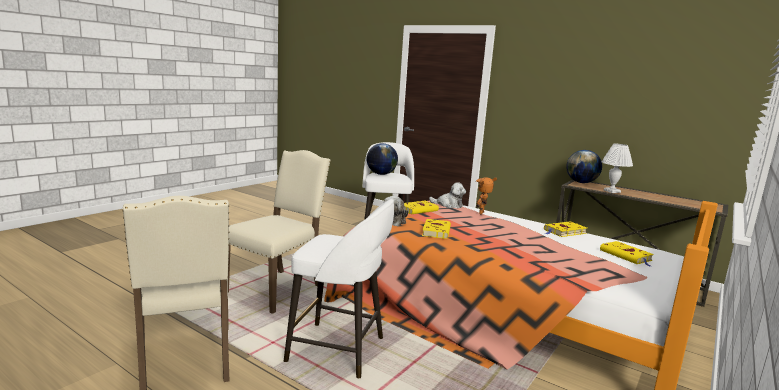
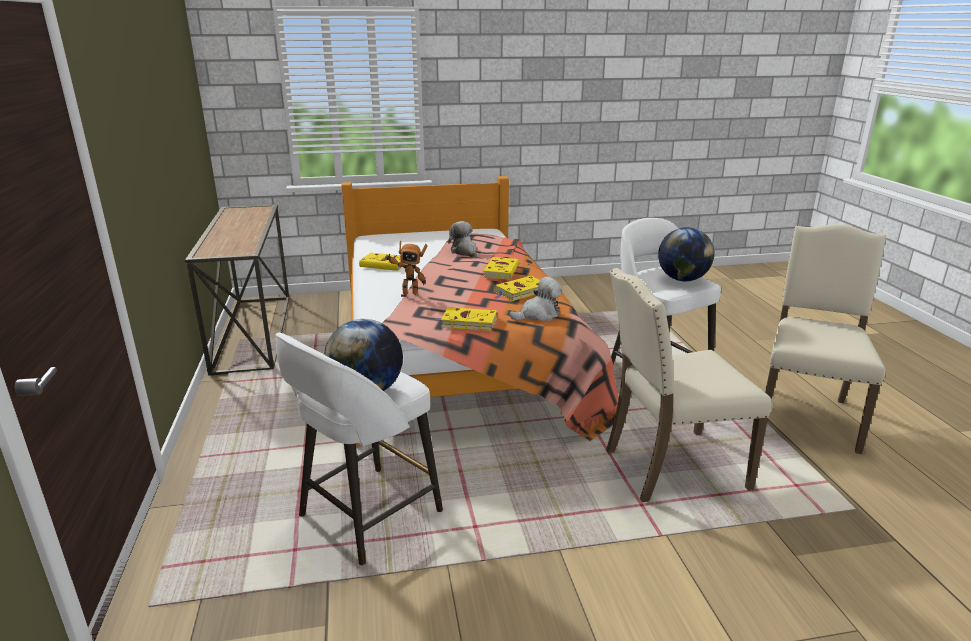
camera: 135 degrees left, 10 degrees up
plush toy [429,182,466,208] -> plush toy moved to [448,221,477,258]
globe [566,150,602,183] -> globe moved to [658,227,714,281]
yellow book [600,241,654,266] -> yellow book moved to [483,257,520,280]
white table lamp [602,144,633,193] -> none

